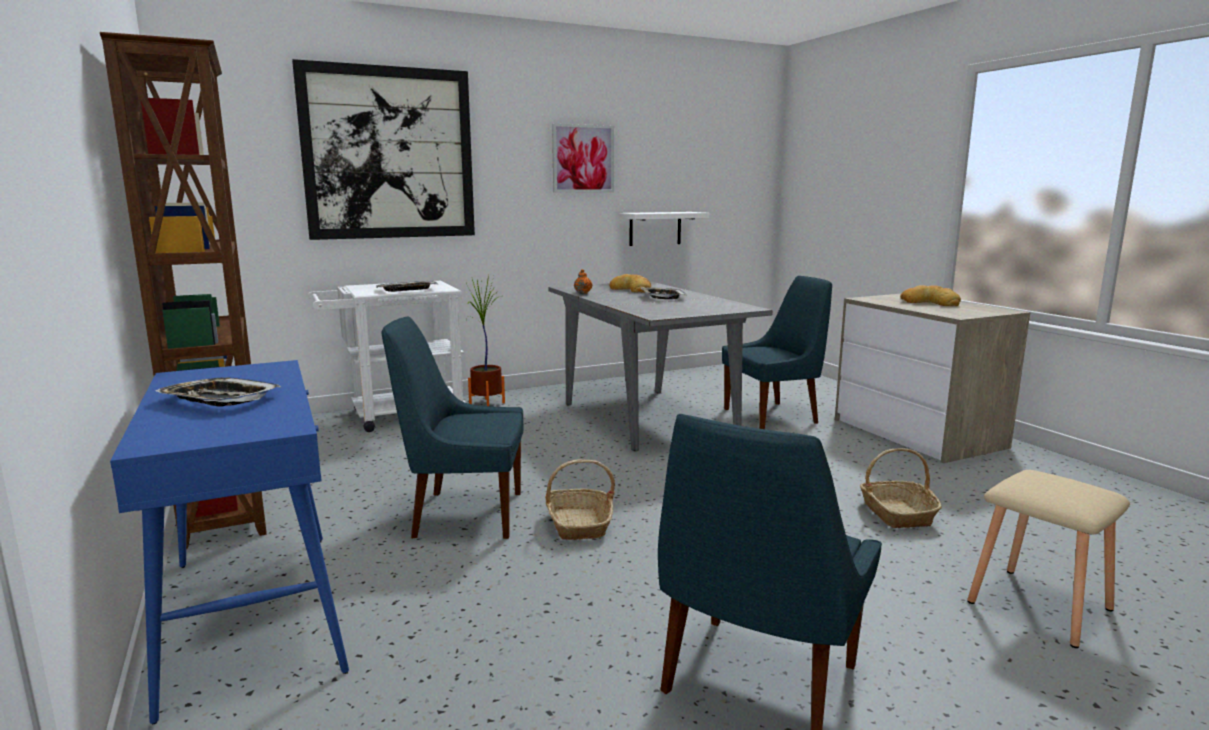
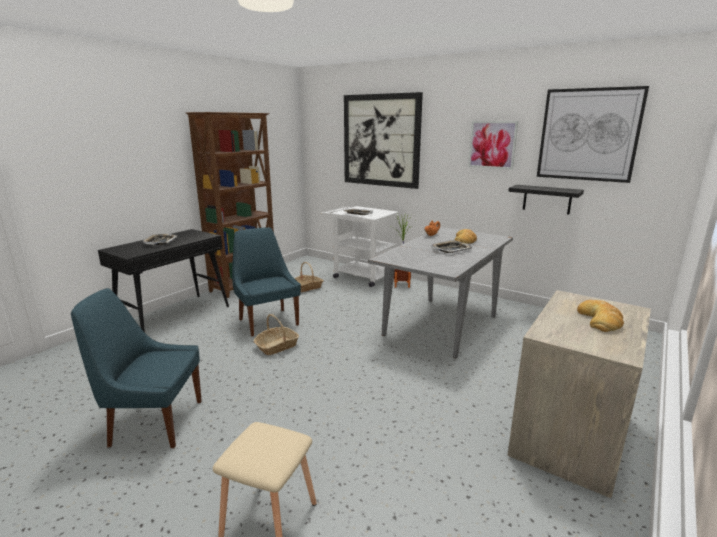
camera: 60 degrees right, 5 degrees up
blue console table [110,360,349,724] -> black console table [98,229,229,332]
white shelf [619,212,709,246] -> black shelf [508,185,584,214]
blue chair [722,276,832,429] -> none
basket [860,448,942,528] -> basket moved to [294,262,324,292]
none -> picture [537,86,649,183]

